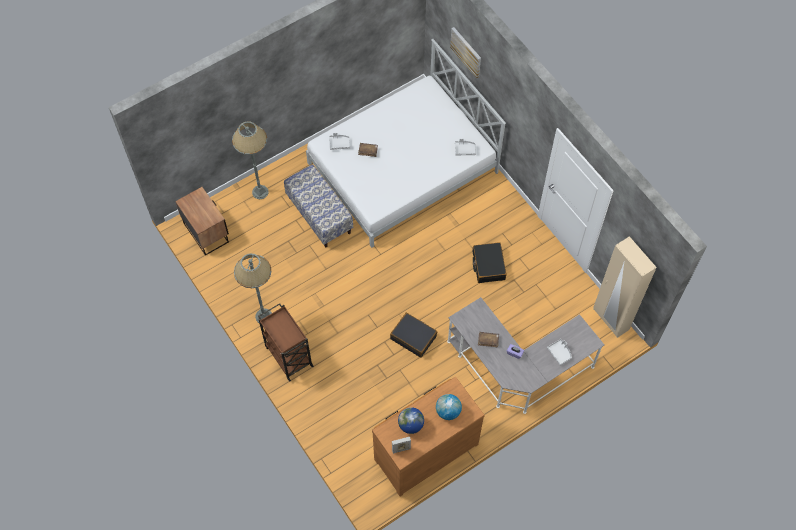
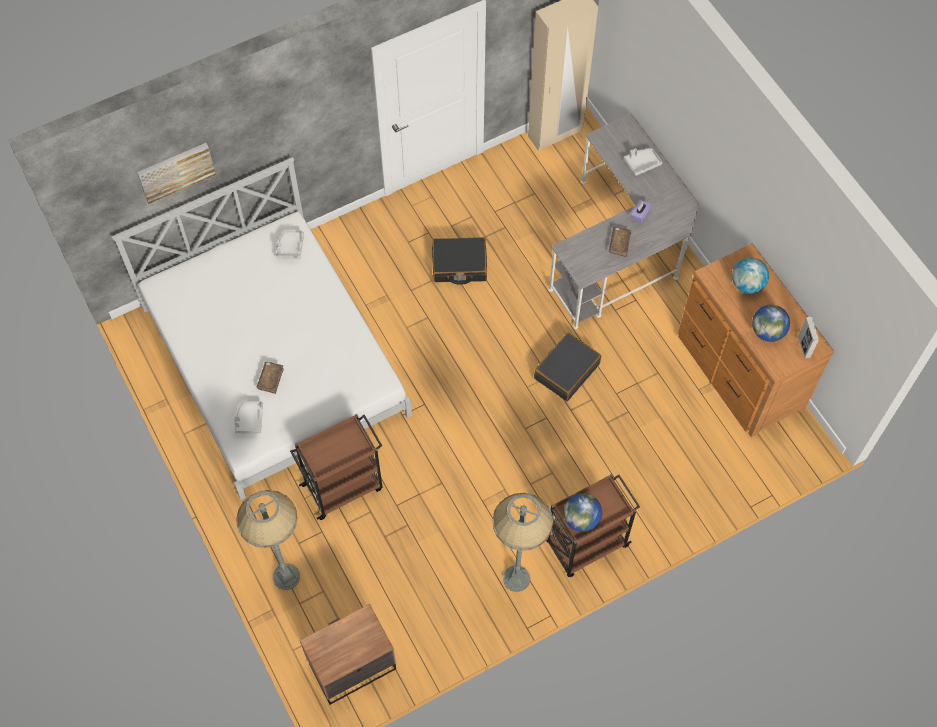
camera: 85 degrees left, 0 degrees up
bench [284,164,353,248] -> brown cart [290,414,383,520]
none -> globe [564,493,602,532]

